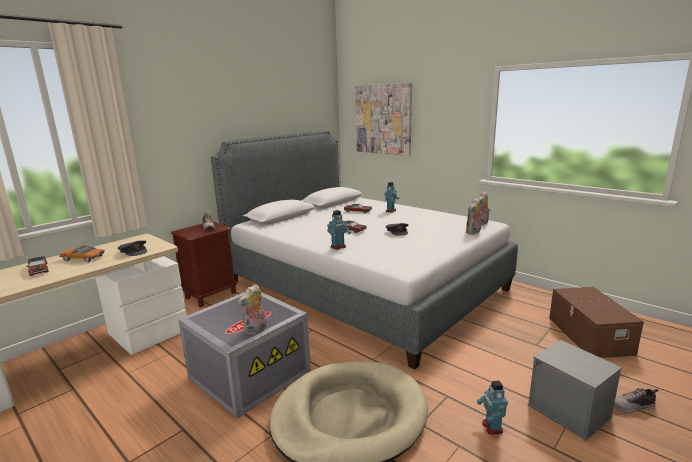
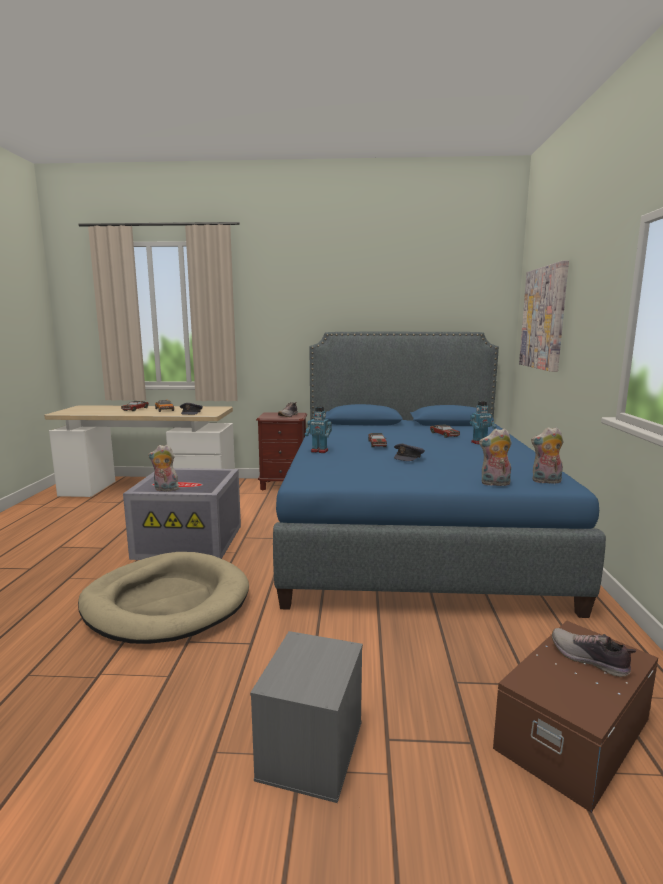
camera: 50 degrees right, 5 degrees down
grey bed [211,130,518,369] -> blue bed [273,332,606,618]
toy robot [477,380,508,435] -> none
shoe [614,388,658,413] -> shoe moved to [552,628,636,677]

